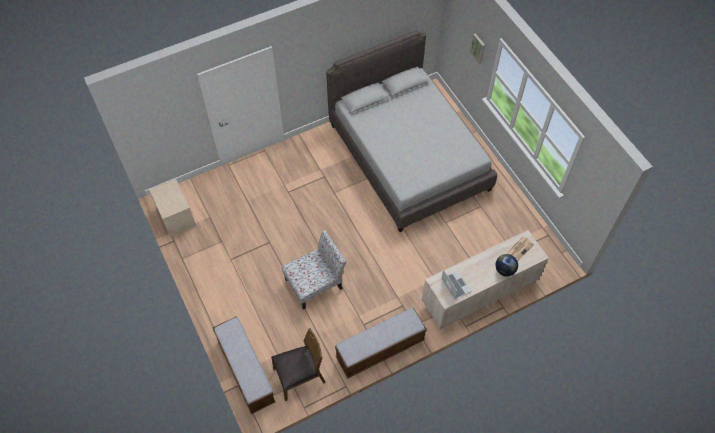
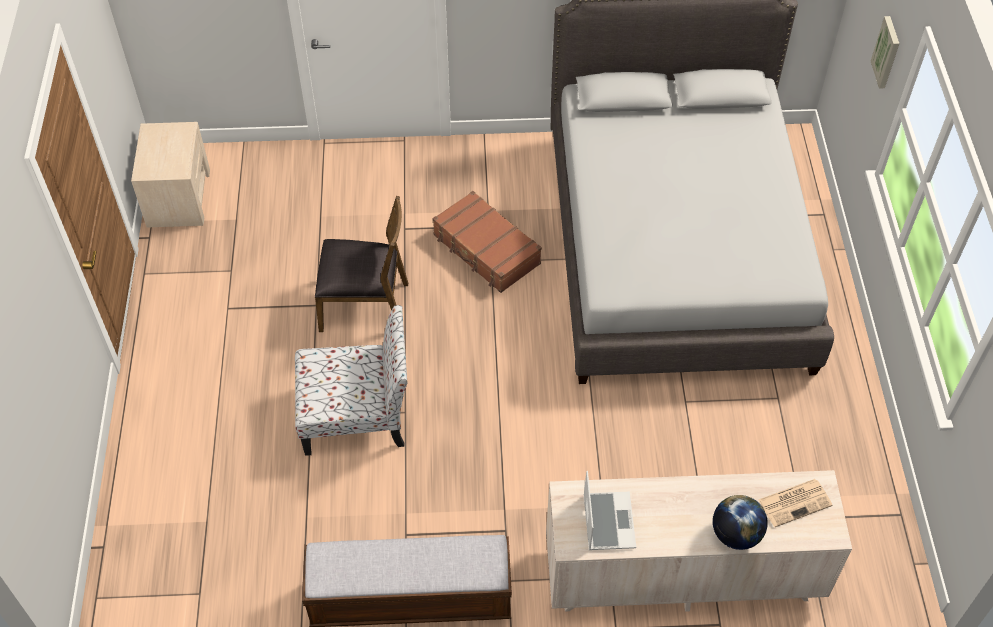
camera: 25 degrees right, 5 degrees down
bench [212,316,275,414] -> none
brown chair [271,328,326,401] -> brown chair moved to [315,196,408,332]
none -> brown suitcase [433,191,542,293]

